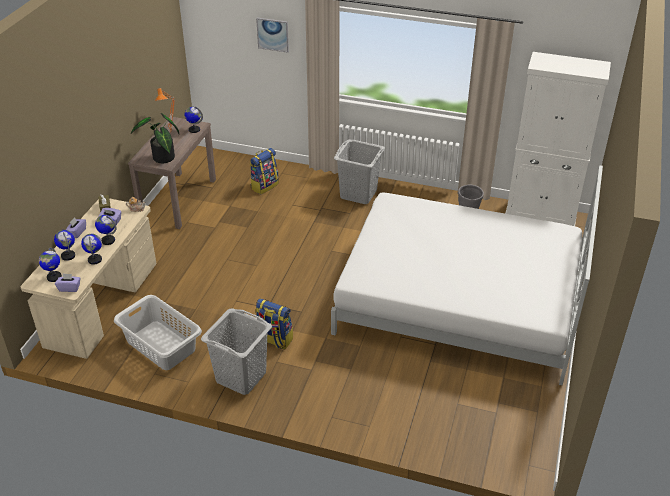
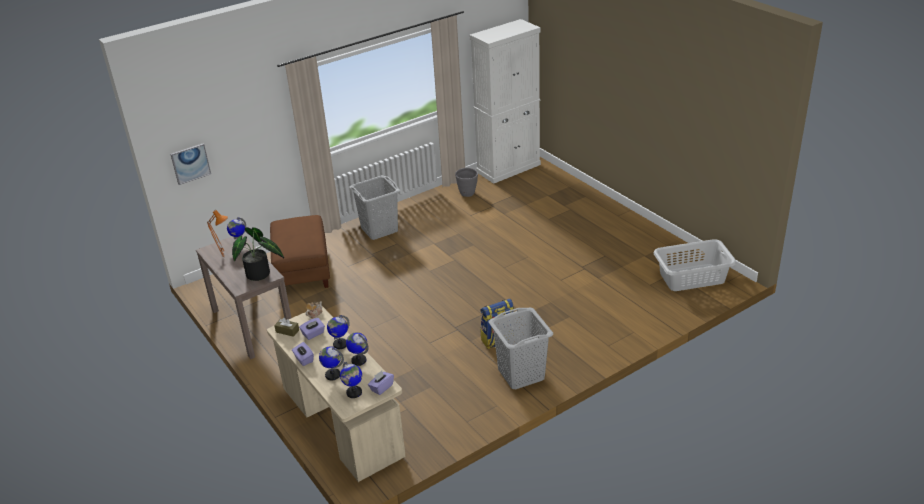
camera: 50 degrees left, 5 degrees down
grey laundry basket [114,295,202,370] -> grey laundry basket moved to [654,239,736,291]
backpack [250,148,279,194] -> brown ottoman [270,215,330,288]
picture [256,18,289,53] -> picture moved to [170,143,211,185]
white bed [331,165,603,385] -> none

